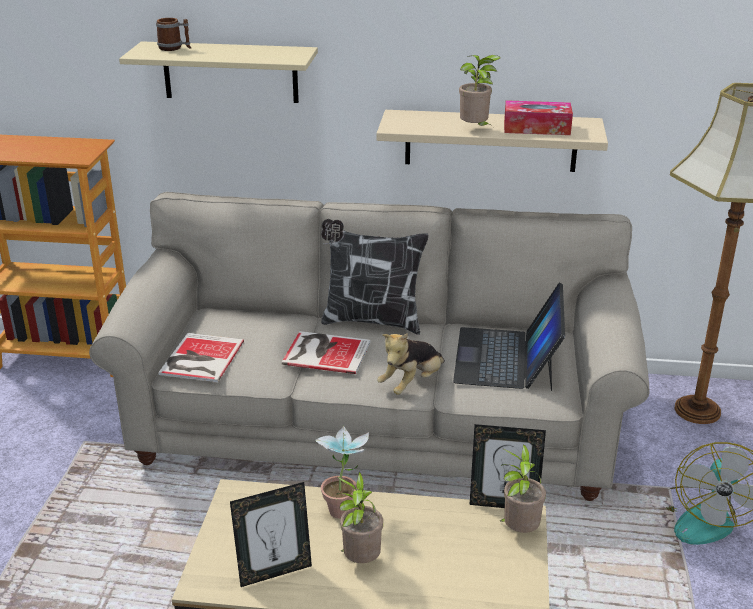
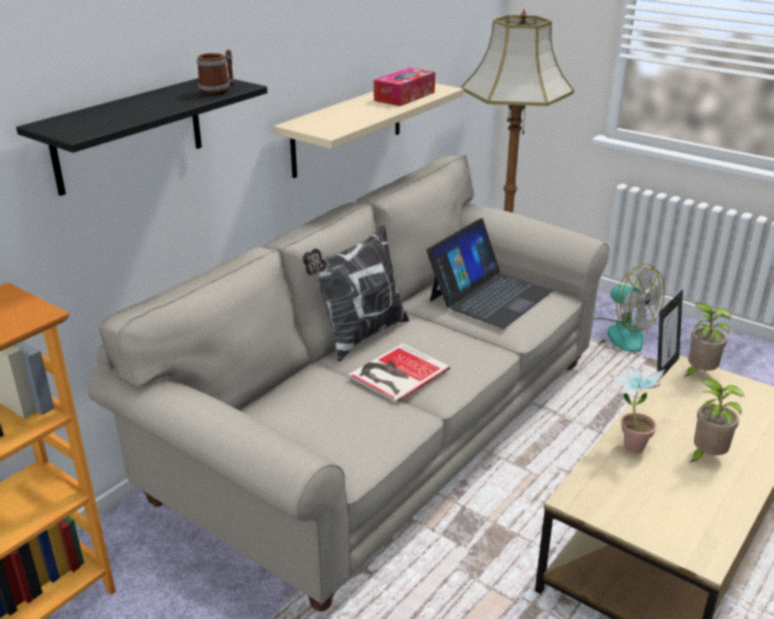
camera: 60 degrees left, 0 degrees up
beige shelf [119,41,318,103] -> black shelf [16,78,267,196]
mug [156,18,191,51] -> mug moved to [197,50,235,96]
book [158,333,244,382] -> none
picture frame [230,482,312,587] -> none
plush toy [377,333,445,395] -> none
laptop [453,283,565,391] -> laptop turned 90 degrees counterclockwise [426,218,553,328]
potted plant [459,55,501,126] -> none

